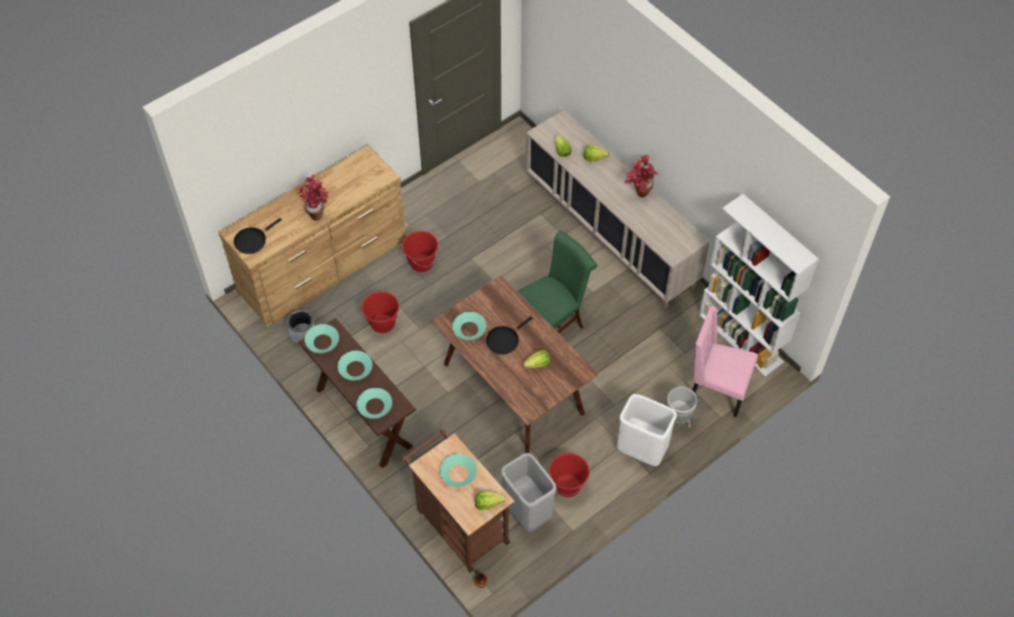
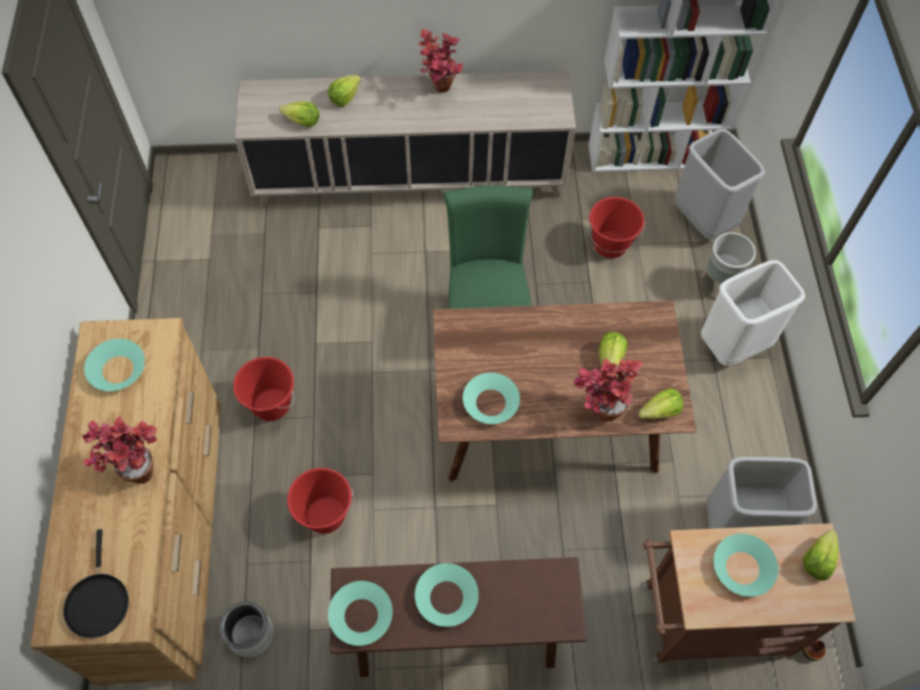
camera: 55 degrees left, 5 degrees up
turquoise bowl [357,388,392,419] -> turquoise bowl moved to [84,339,145,391]
black frying pan [486,316,533,354] -> none
red bucket [549,453,590,497] -> red bucket moved to [588,197,645,258]
pink chair [692,306,758,417] -> grey trash can [674,129,765,240]
none -> potted plant [574,358,643,421]
none -> lettuce [638,388,683,419]

